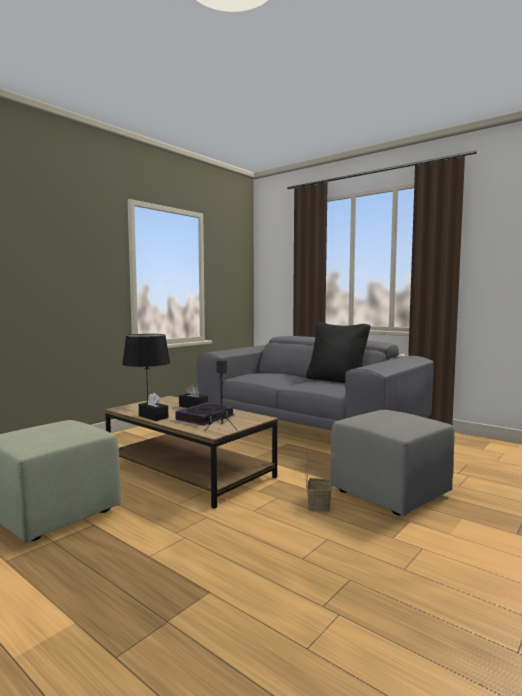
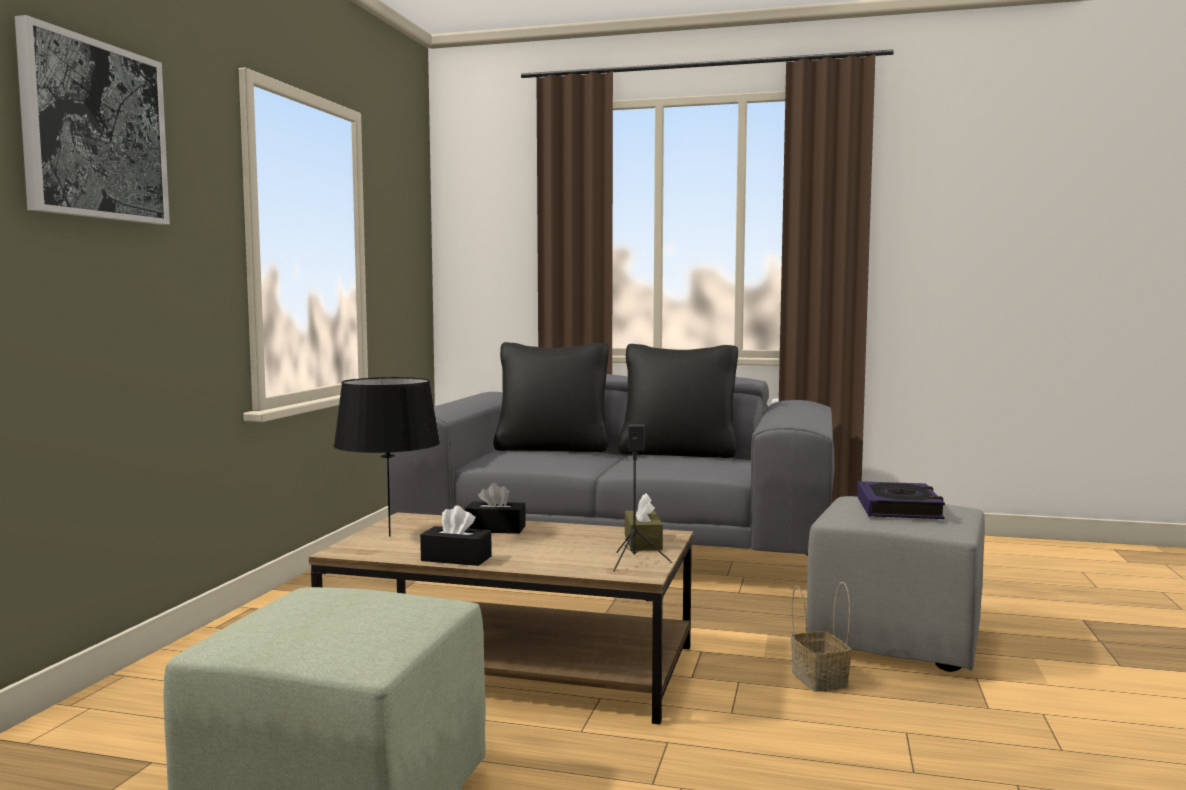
camera: 25 degrees left, 0 degrees up
book [175,402,234,426] -> book moved to [857,481,945,519]
none -> picture [15,15,170,225]
none -> black pillow [493,342,609,452]
none -> brown tissue box [625,493,663,551]

